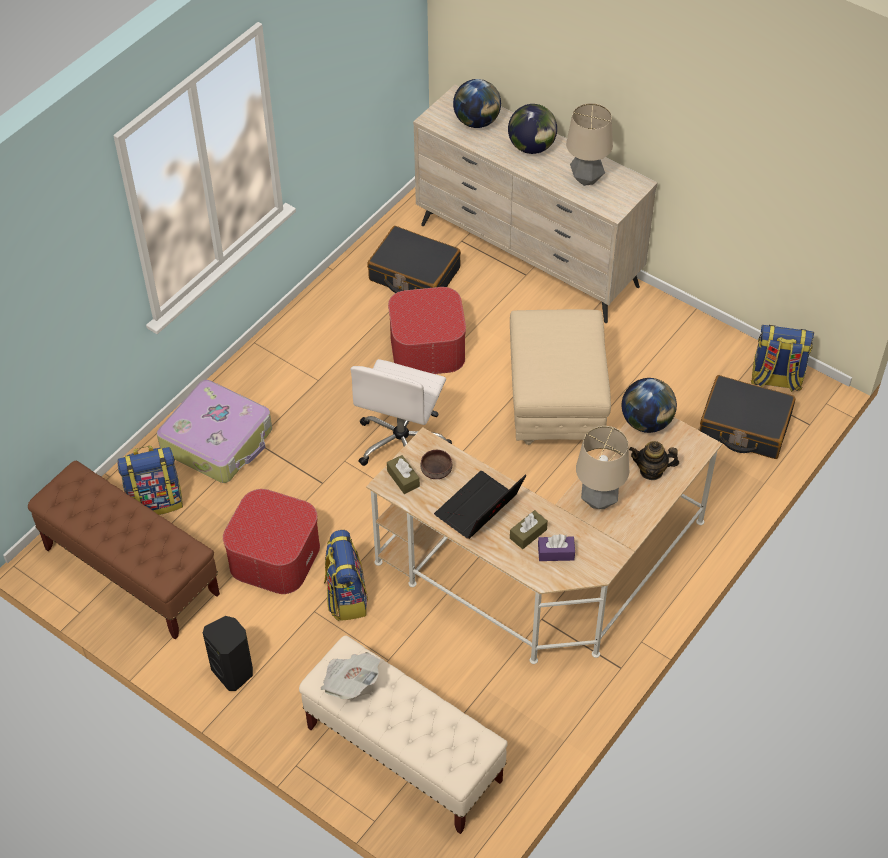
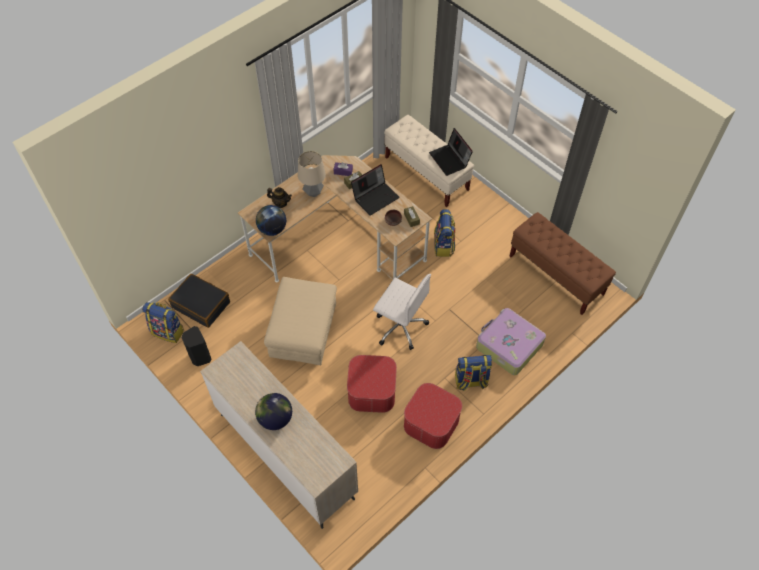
camera: 170 degrees left, 5 degrees up
backpack [117,446,183,515] -> backpack moved to [455,355,492,391]
black speaker [203,616,253,691] -> black speaker moved to [182,326,212,366]
ottoman [223,489,320,594] -> ottoman moved to [404,383,462,449]
newspaper [320,652,380,699] -> laptop [429,128,473,176]
white office chair [350,359,452,466] -> white office chair turned 90 degrees clockwise [373,274,431,350]
black suitcase [367,226,461,293] -> none
globe [453,79,501,128] -> none
table lamp [566,103,613,186] -> none

